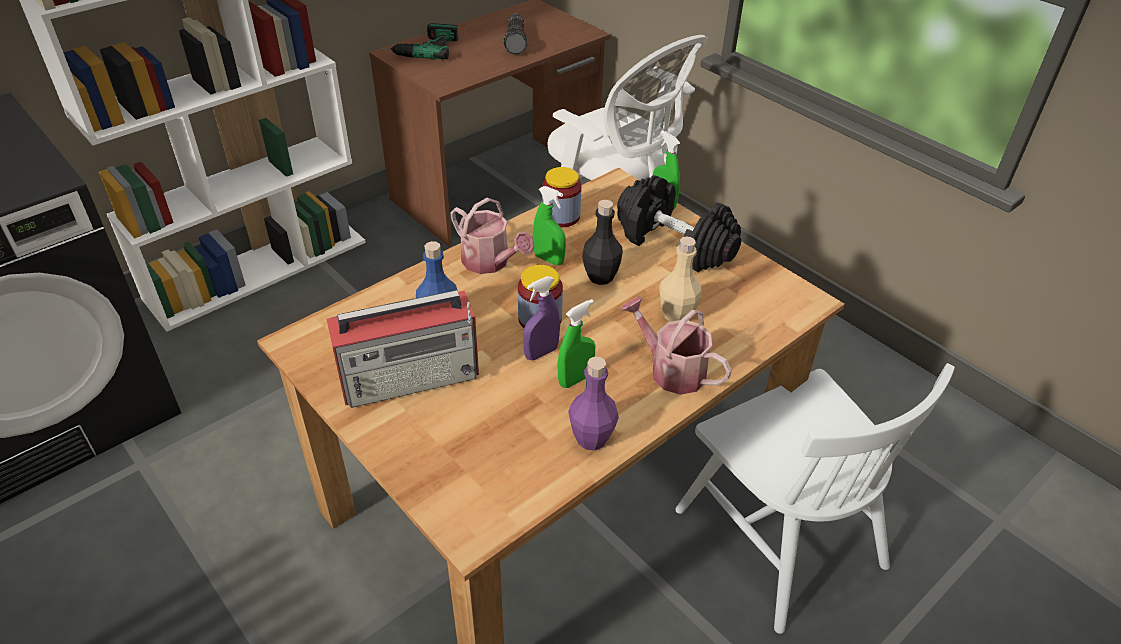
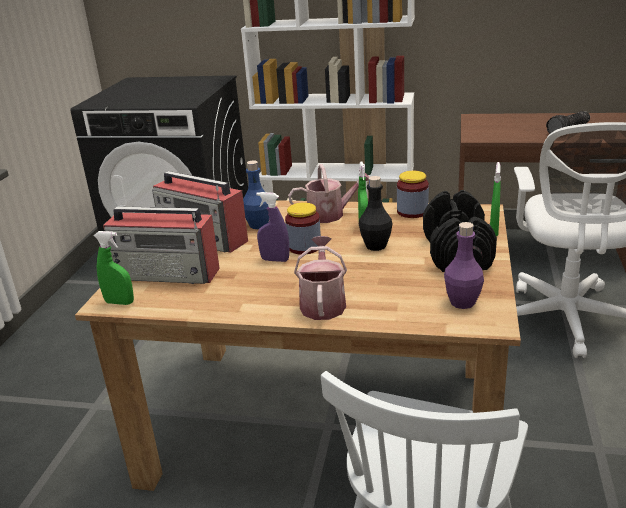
camera: 55 degrees right, 15 degrees down
power drill [379,23,459,59] -> none
watering can [451,198,535,274] -> watering can turned 105 degrees counterclockwise [288,164,369,223]
green spray bottle [557,299,595,388] -> green spray bottle moved to [93,231,134,305]
purple bottle [568,357,619,451] -> purple bottle moved to [444,222,484,309]
beige bottle [659,236,702,322] -> none
none -> radio [103,206,220,284]

